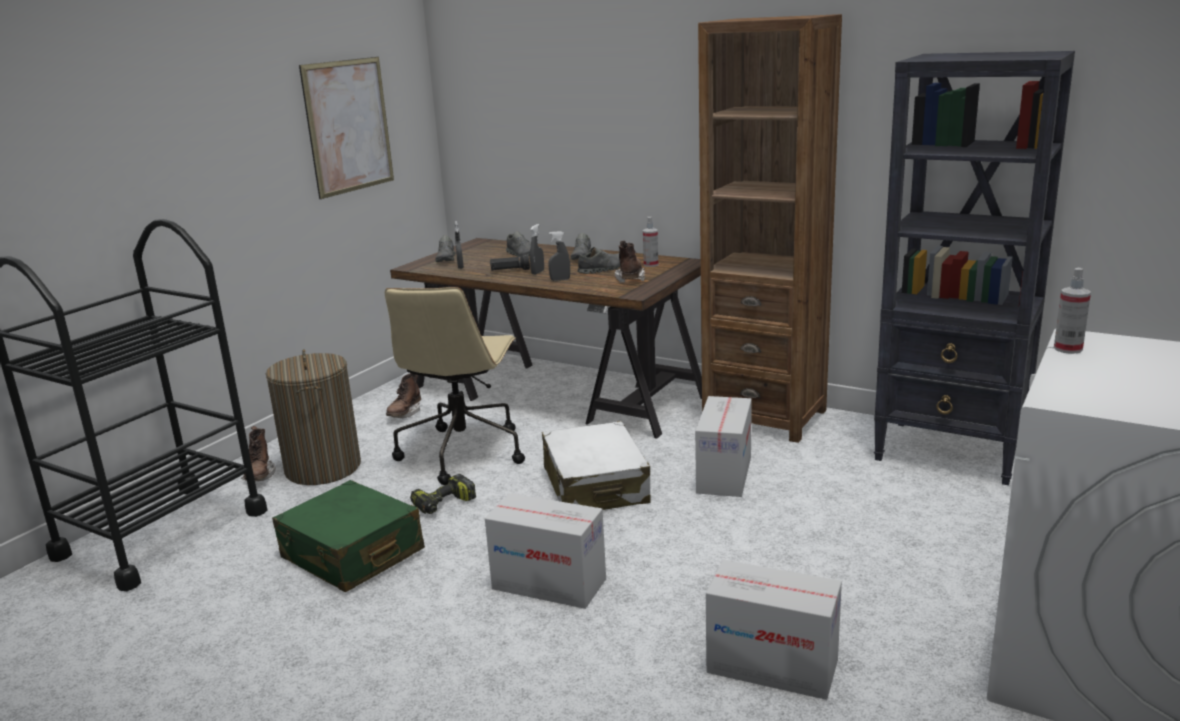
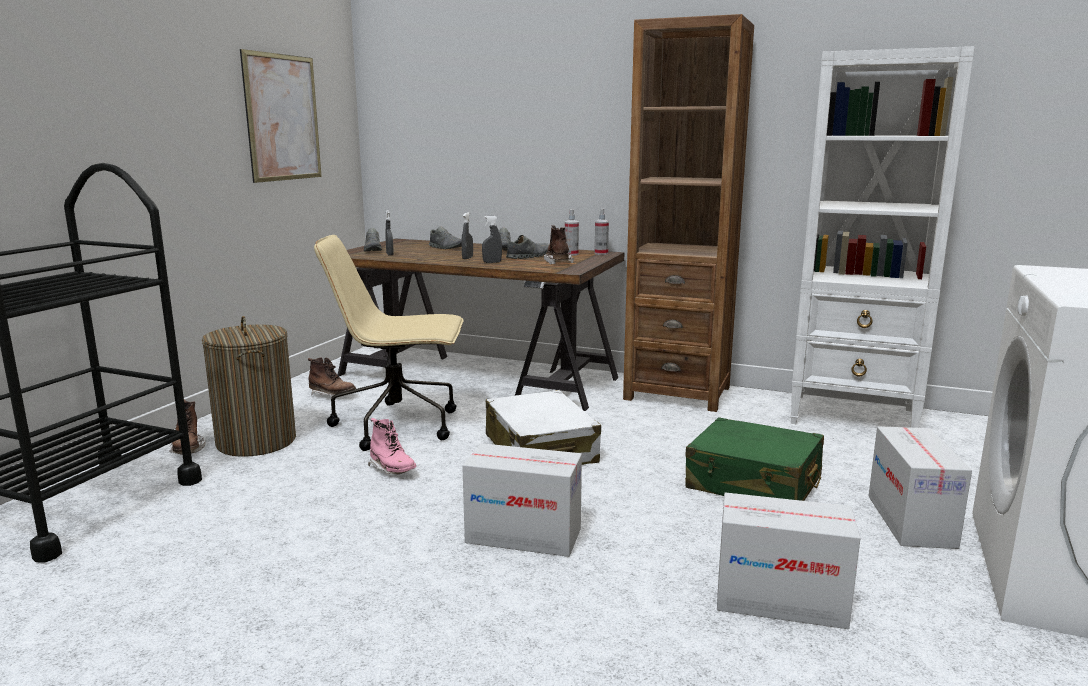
camera: 10 degrees left, 5 degrees down
green suitcase [272,480,425,592] -> green suitcase moved to [685,417,824,501]
beige office chair [385,287,525,485] -> beige office chair turned 90 degrees clockwise [314,235,464,451]
brown boot [386,373,421,418] -> brown boot turned 75 degrees counterclockwise [308,357,356,396]
power drill [410,474,476,514] -> pink boot [368,418,416,475]
black flashlight [490,253,530,271] -> none
cardboard box [695,396,752,497] -> cardboard box moved to [868,426,972,549]
black bookcase [874,51,1075,485] -> white bookcase [790,46,975,428]
spray bottle [1054,268,1091,354] -> spray bottle moved to [595,209,609,255]

